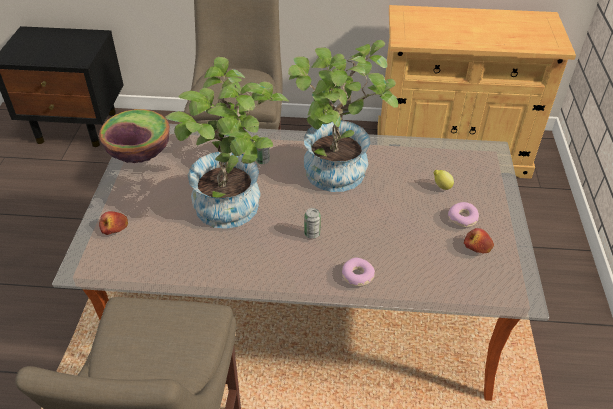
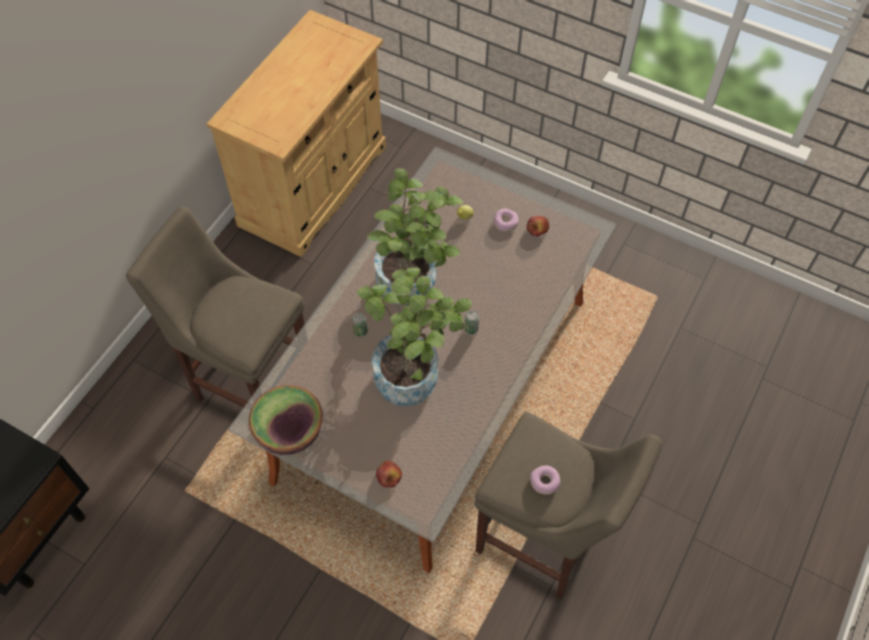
camera: 65 degrees left, 15 degrees up
donut [342,258,375,286] -> donut moved to [530,466,561,495]

